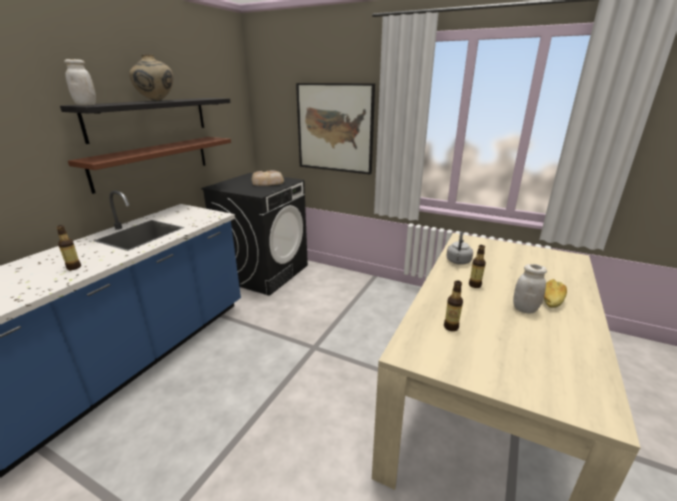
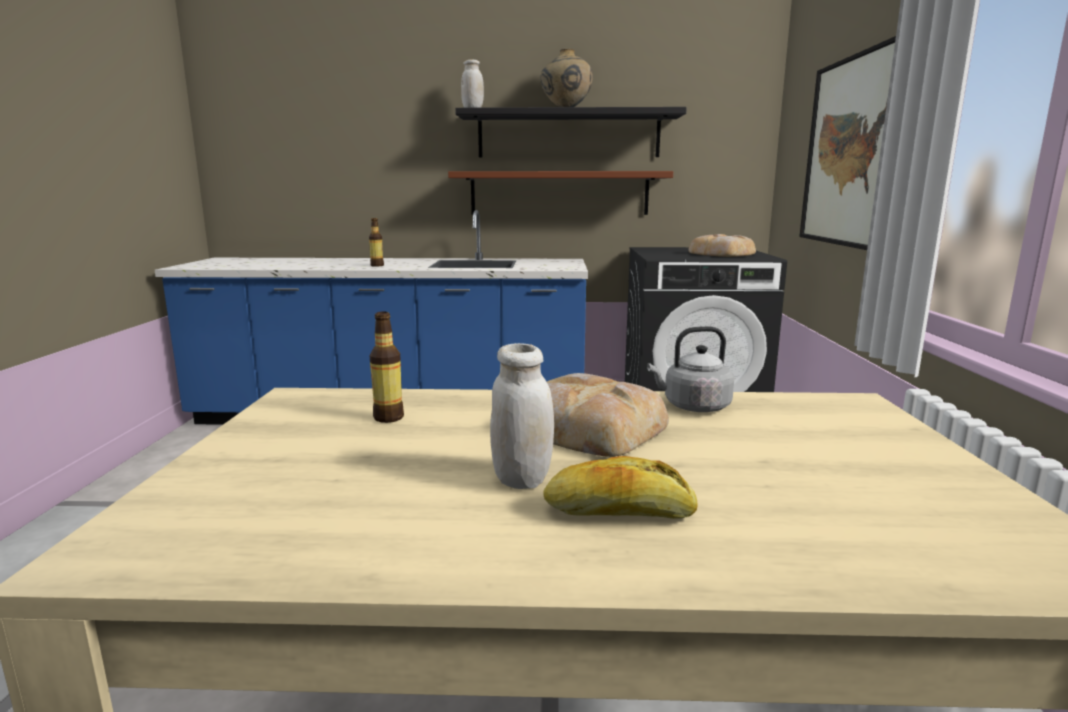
camera: 65 degrees right, 10 degrees down
bottle [469,245,486,288] -> bread [547,373,669,457]

